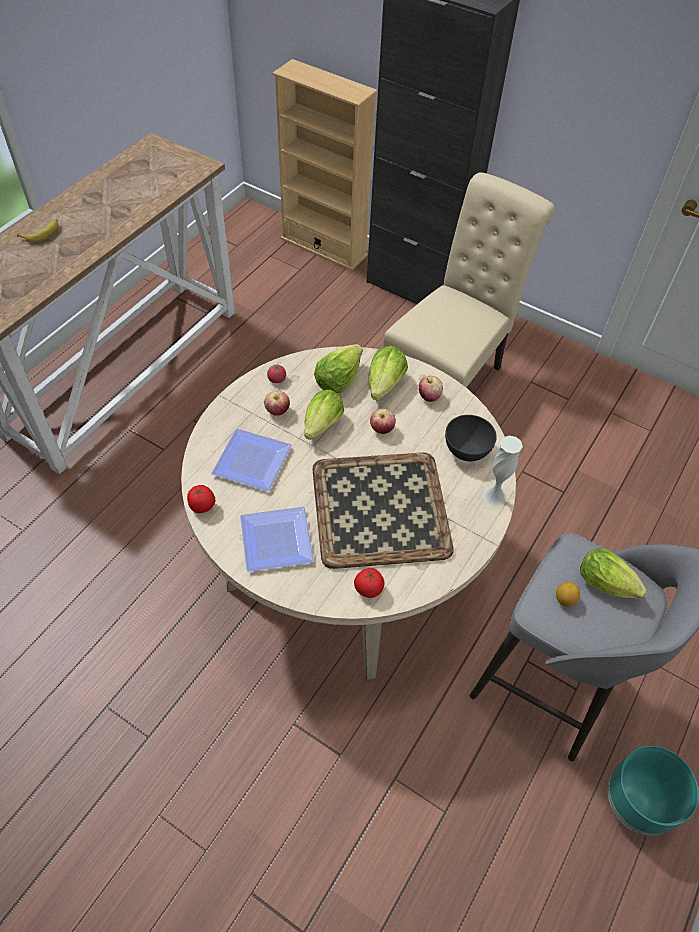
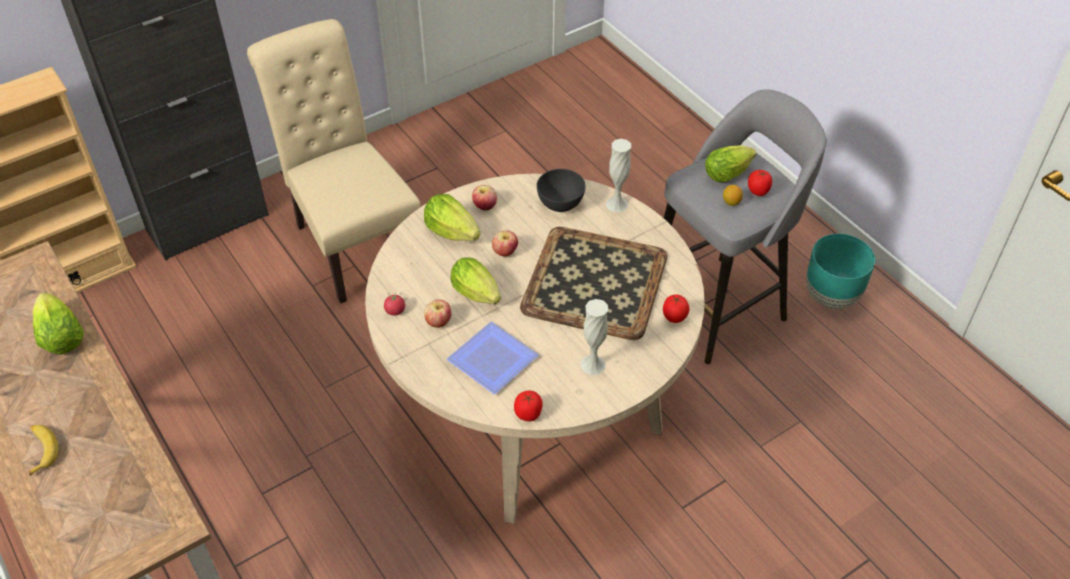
camera: 65 degrees left, 5 degrees down
plate [240,507,314,572] -> white vase [580,299,608,375]
lettuce [314,344,363,393] -> lettuce moved to [32,292,84,354]
none -> tomato [748,170,772,196]

